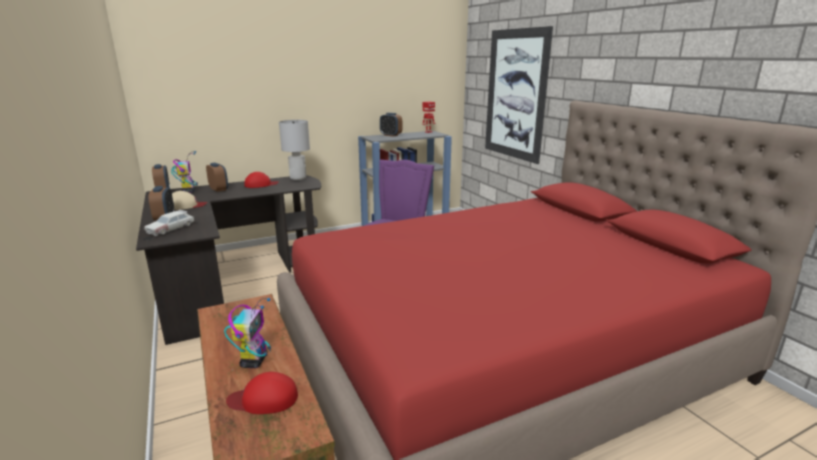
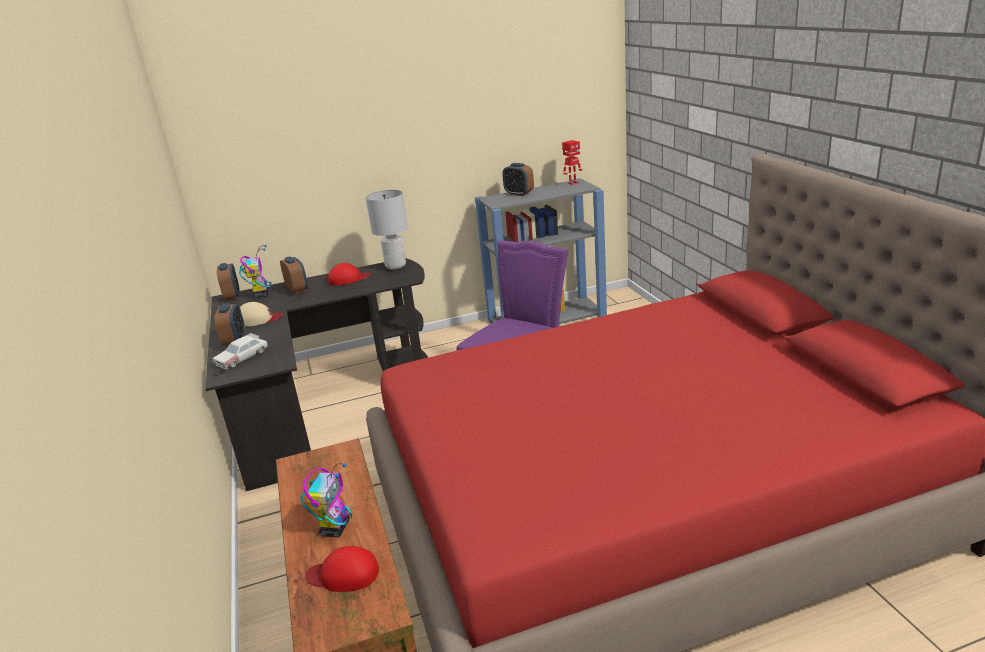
camera: 10 degrees right, 5 degrees up
picture [485,26,553,164] -> none

